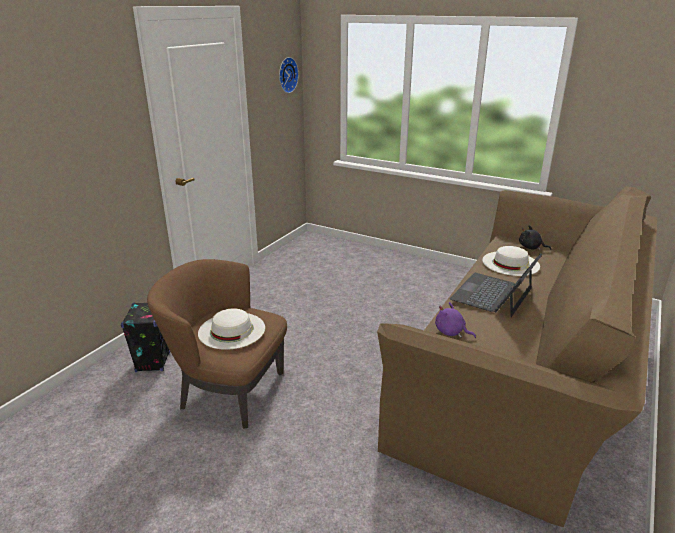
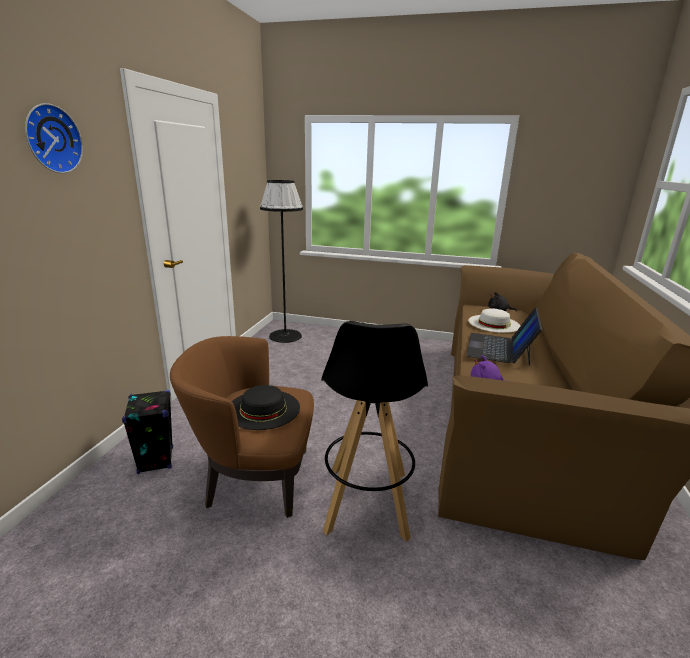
camera: 15 degrees left, 5 degrees down
white hat [198,308,265,350] -> black hat [232,385,300,430]
wall clock [279,57,299,93] -> wall clock moved to [25,103,83,173]
none -> black floor lamp [260,180,303,343]
none -> black stool [321,321,428,542]

